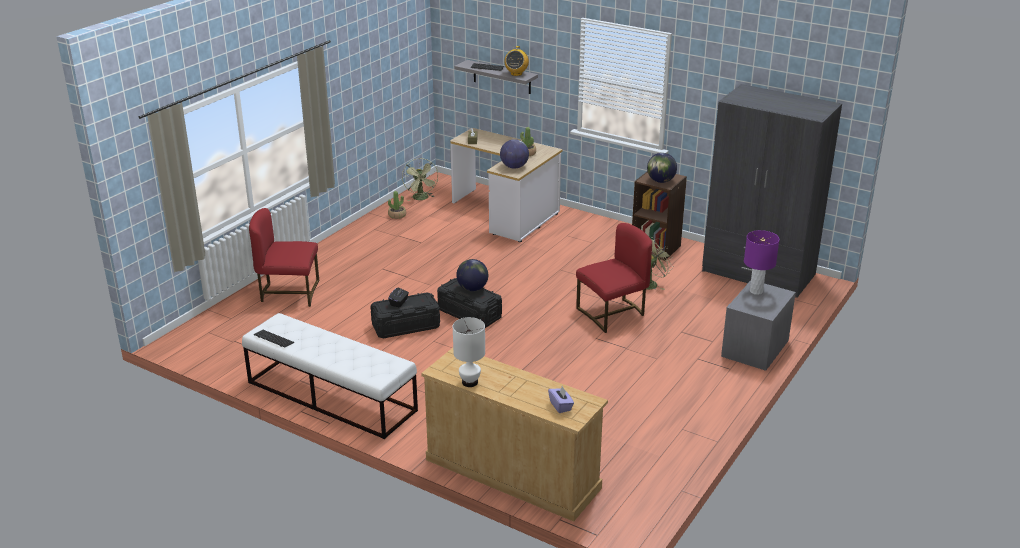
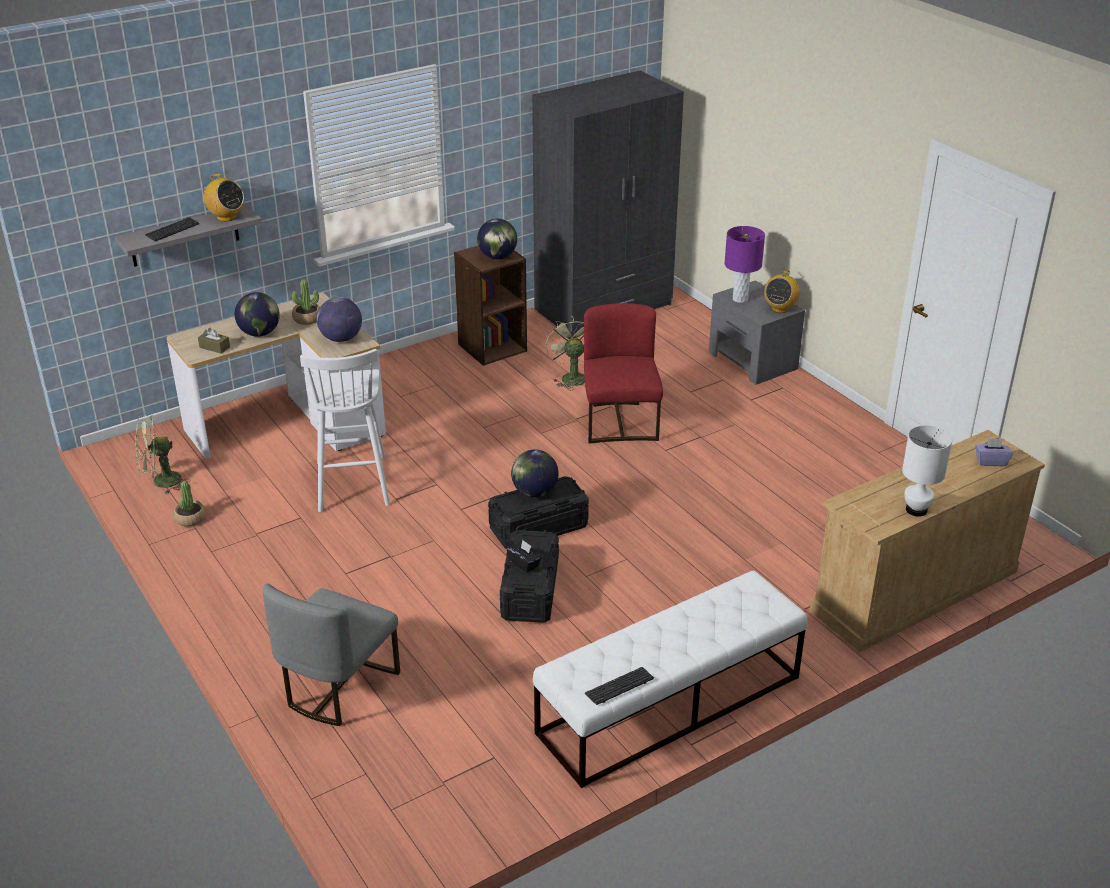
camera: 65 degrees left, 5 degrees up
red chair [249,208,319,307] -> grey chair [263,584,400,726]
green fan [402,158,438,201] -> green fan turned 150 degrees clockwise [135,415,191,494]
none -> globe [235,292,280,337]
none -> white stool [300,349,390,512]
none -> radio [764,270,800,313]

